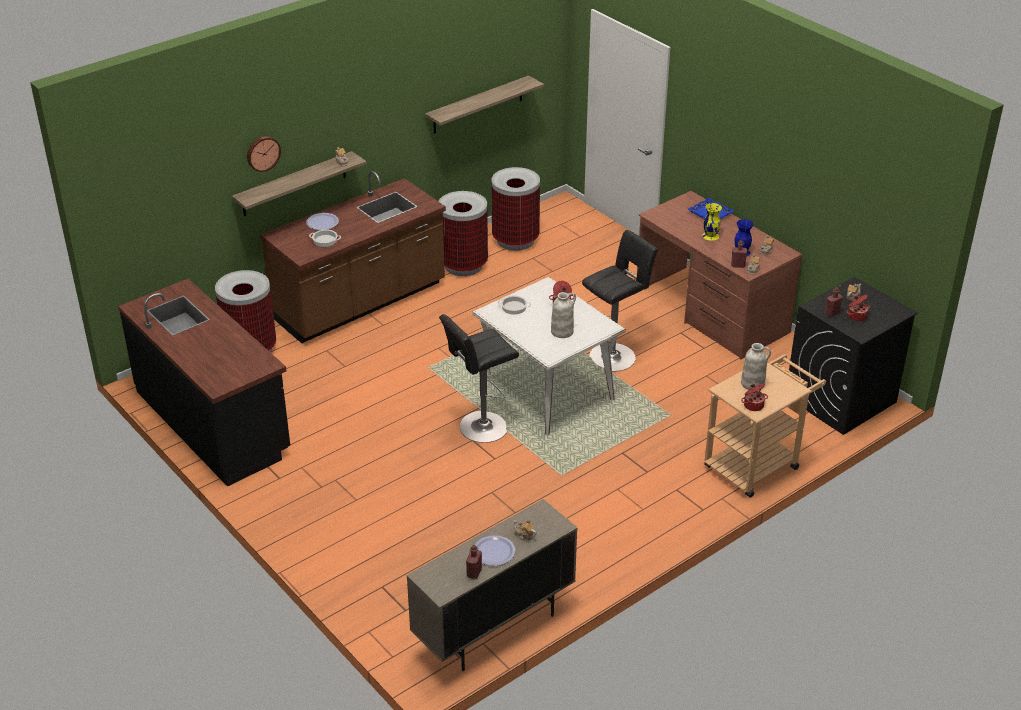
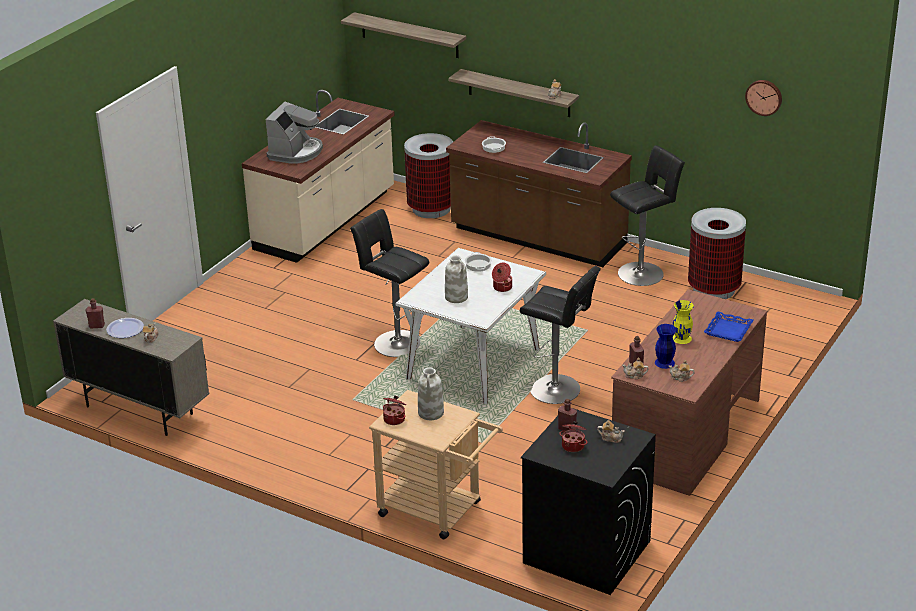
camera: 70 degrees right, 5 degrees down
black counter [118,279,290,487] -> beige counter [242,90,395,263]
wall clock [247,136,281,172] -> wall clock moved to [745,80,782,116]
plate [306,213,339,230] -> none
shelf [425,76,544,134] -> shelf moved to [341,12,466,58]
trash can [438,191,488,276] -> black stool [610,145,685,286]
none -> coffee machine [265,101,323,164]

